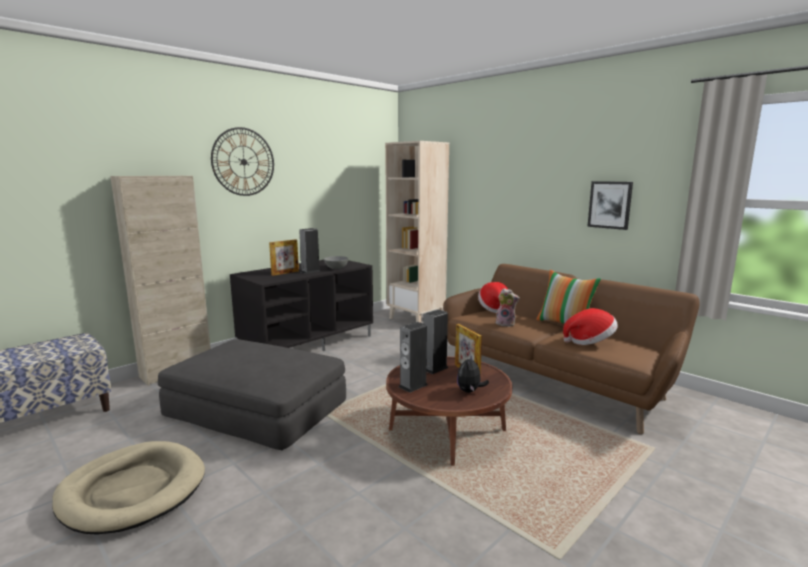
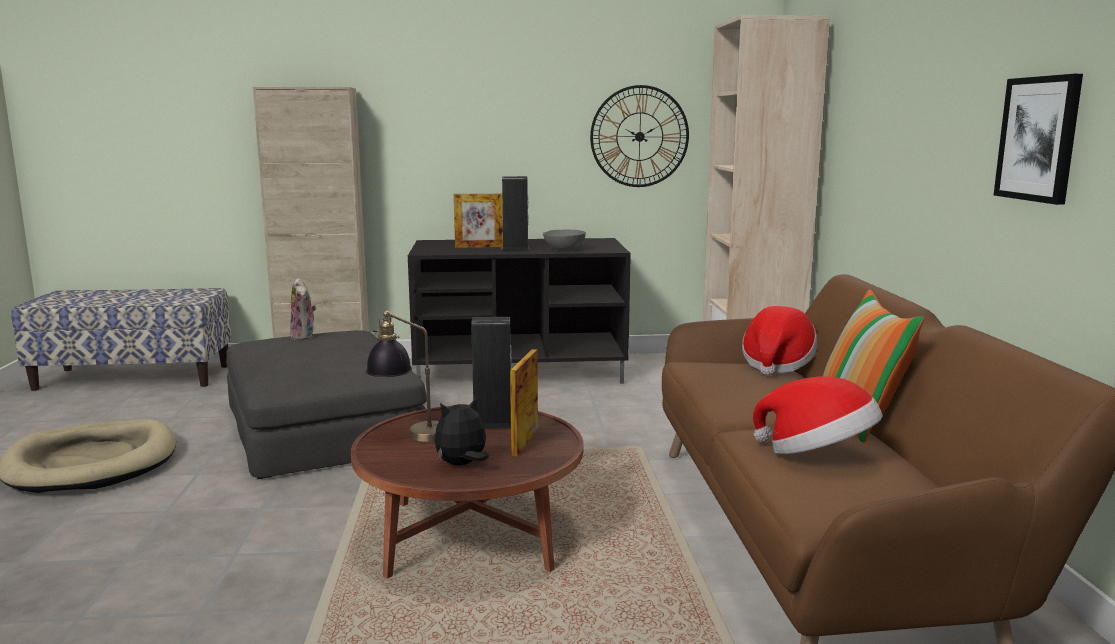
camera: 40 degrees right, 0 degrees up
wall clock [211,127,274,196] -> wall clock moved to [590,85,689,187]
speaker [399,322,428,393] -> table lamp [366,310,439,442]
plush toy [496,288,520,327] -> plush toy moved to [290,278,316,340]

